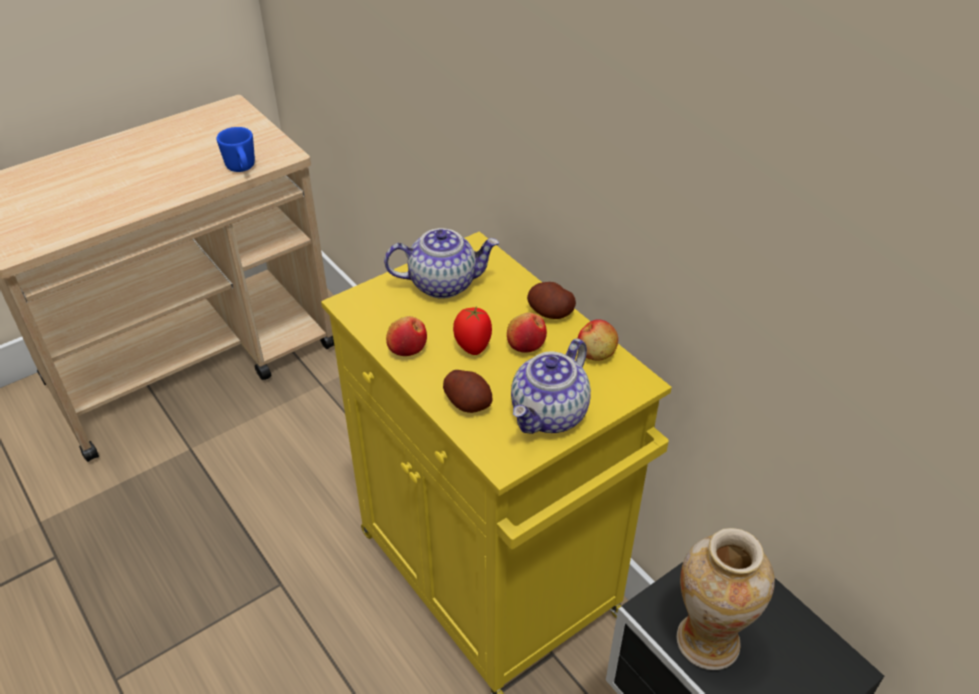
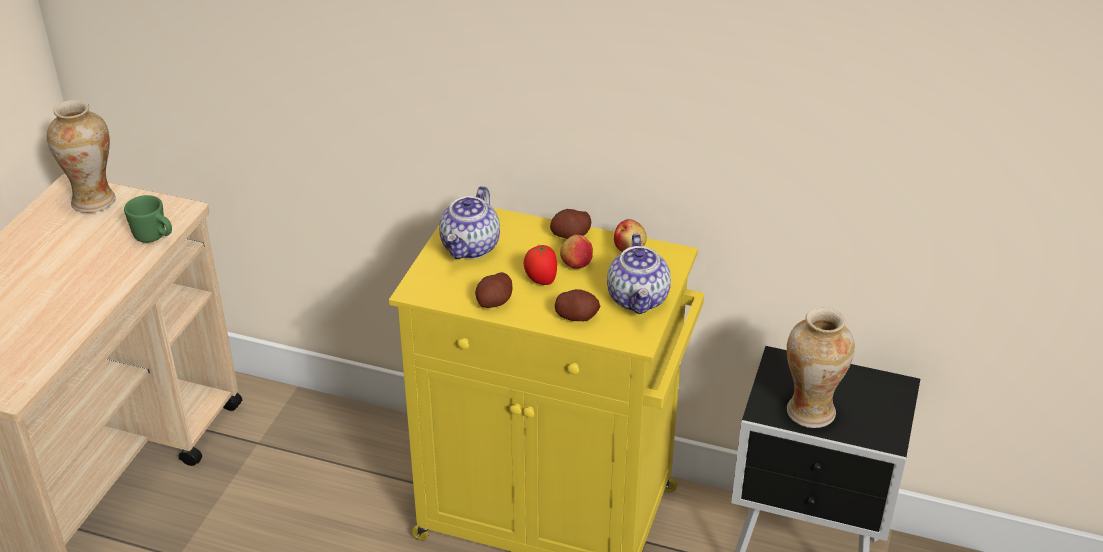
camera: 35 degrees left, 5 degrees down
blue mug [217,127,255,172] -> green mug [124,195,172,243]
teapot [384,228,499,299] -> teapot turned 150 degrees clockwise [439,186,500,259]
apple [386,316,427,356] -> potato [475,272,513,308]
none -> vase [47,100,116,213]

